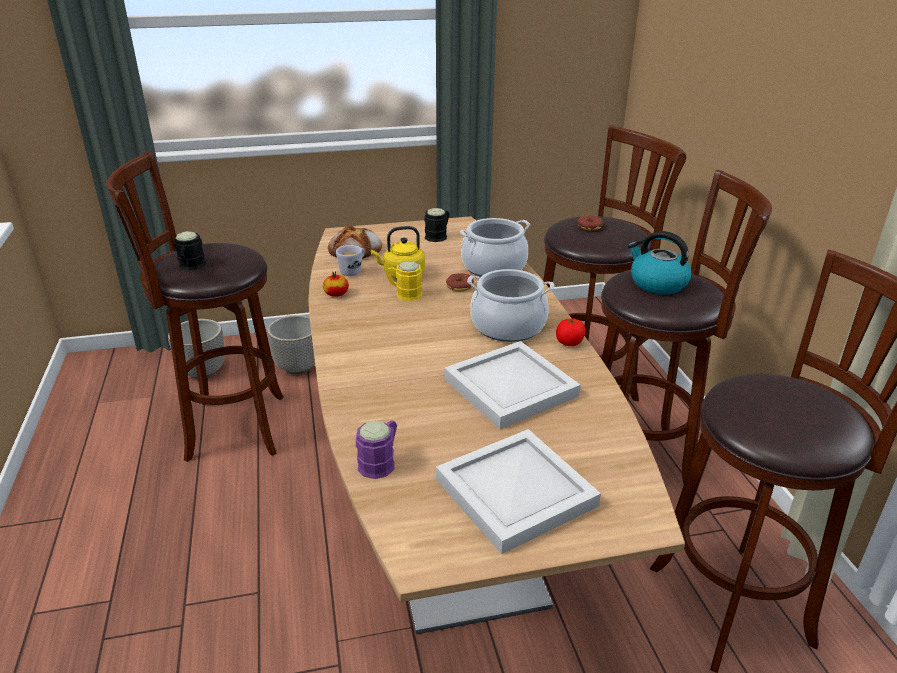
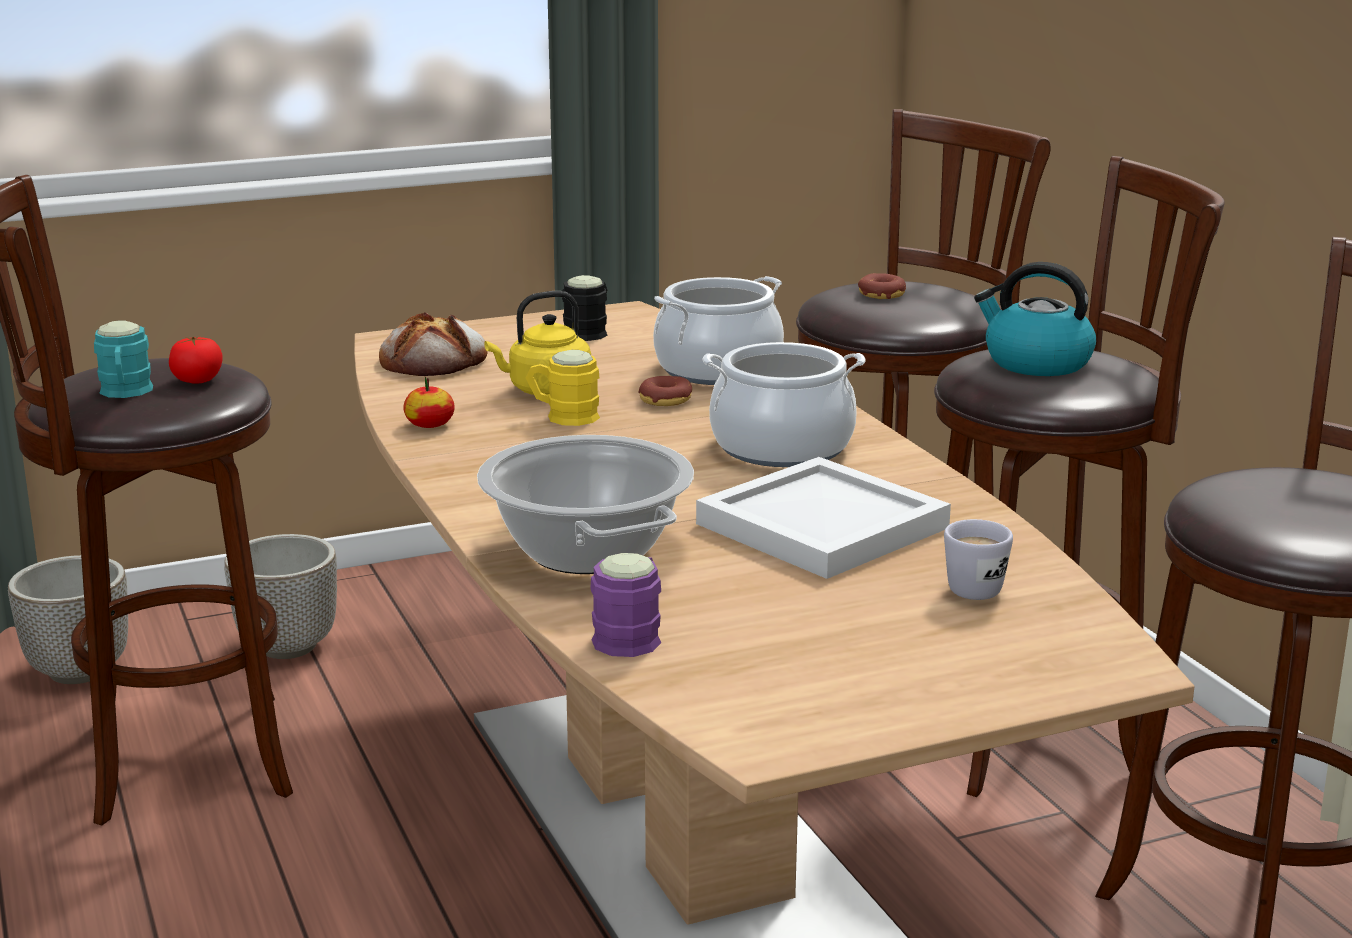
camera: 10 degrees left, 10 degrees down
black mug [174,231,206,271] -> turquoise mug [94,320,153,398]
white mug [336,245,365,276] -> white mug moved to [944,519,1013,600]
white tray [436,429,601,554] -> none
tomato [556,318,586,346] -> tomato moved to [169,337,223,384]
none -> cooking pot [477,435,694,574]

